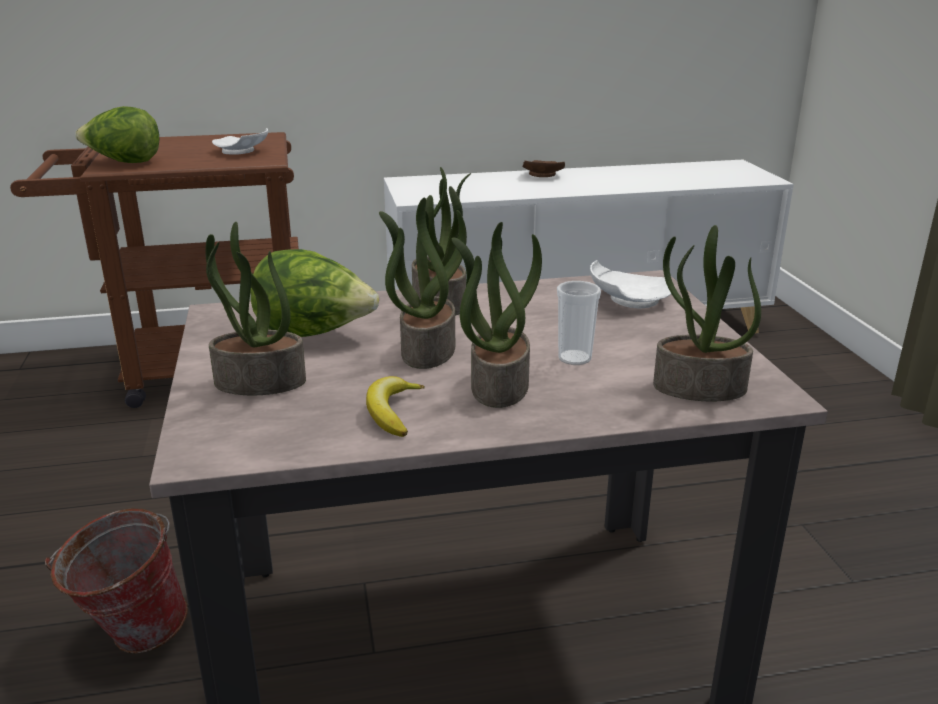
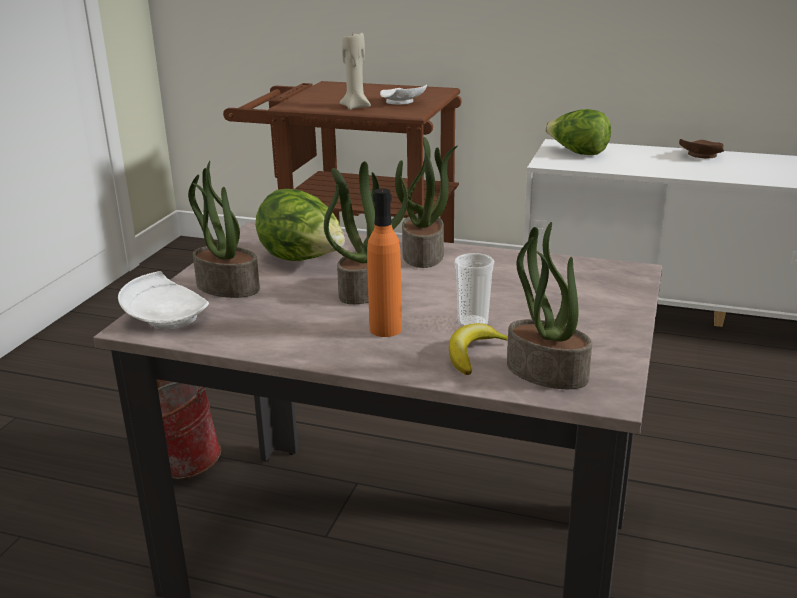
camera: 30 degrees right, 0 degrees up
lettuce [75,106,159,163] -> lettuce moved to [545,109,611,155]
banana [366,376,425,437] -> banana moved to [449,323,508,375]
potted plant [452,222,542,408] -> orange bottle [367,188,402,337]
white plate [590,260,671,308] -> white plate moved to [118,271,209,329]
none -> beige candle [339,30,371,110]

